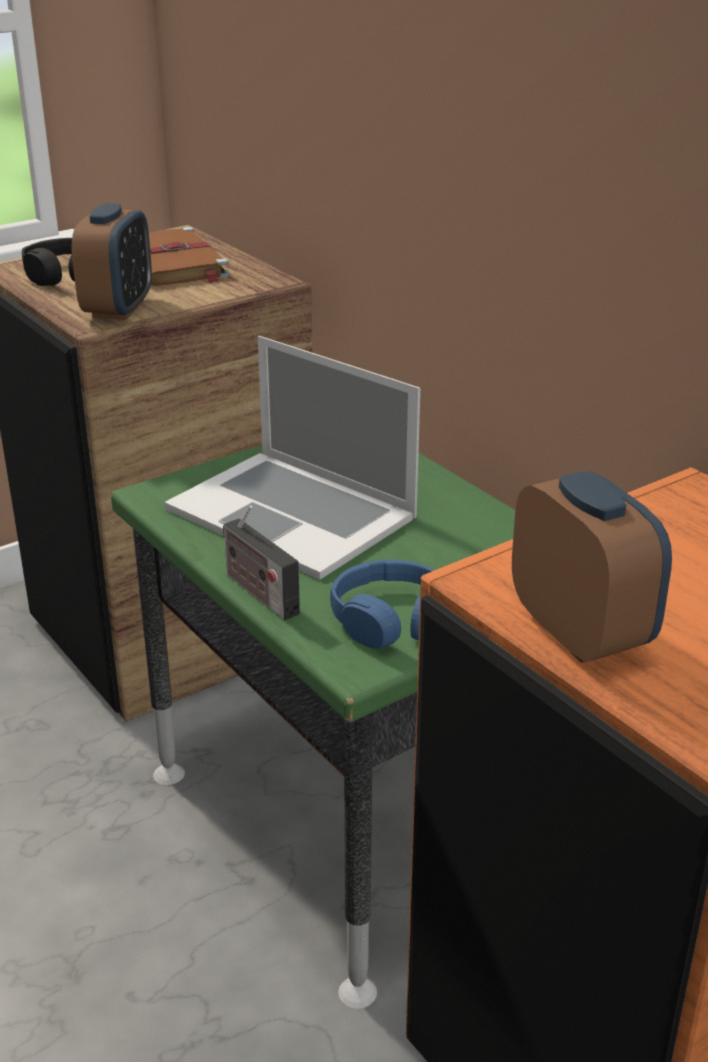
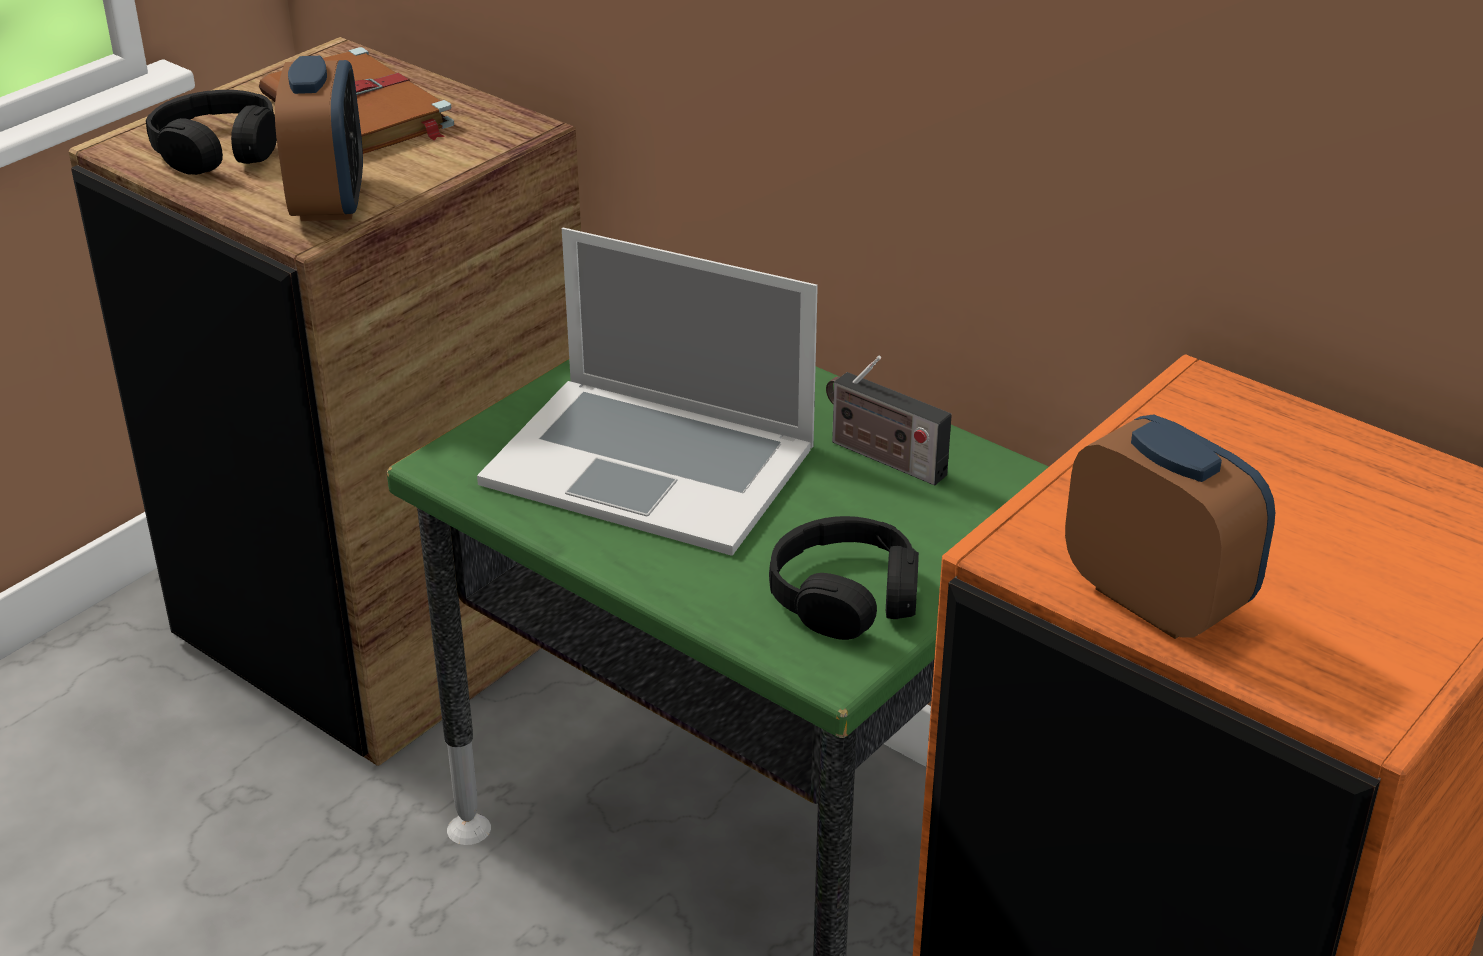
camera: 15 degrees left, 5 degrees up
radio [223,505,300,621] -> radio moved to [826,356,952,486]
blue headphones [330,560,435,649] -> black headphones [769,516,919,640]

